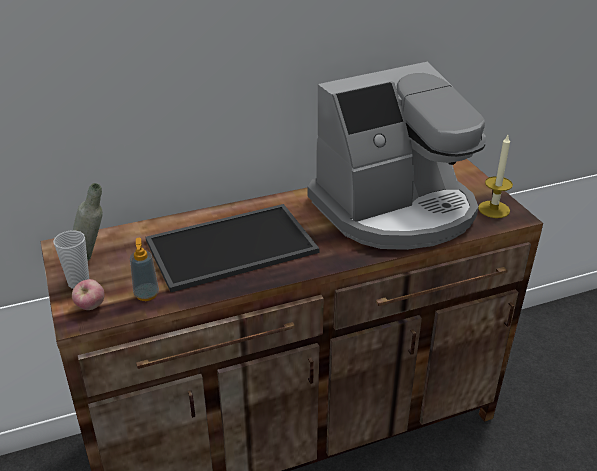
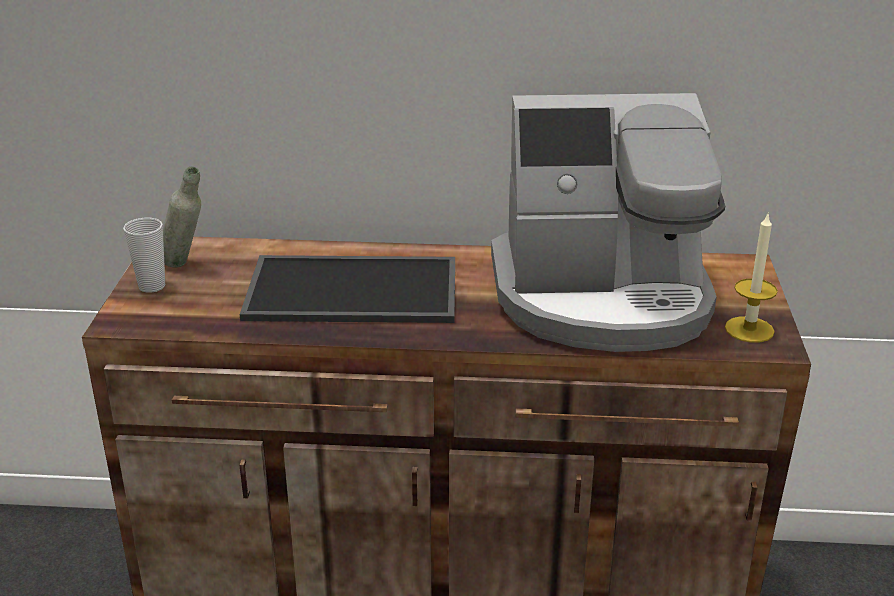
camera: 25 degrees right, 5 degrees down
apple [72,279,105,310] -> none
soap dispenser [130,238,159,301] -> none

